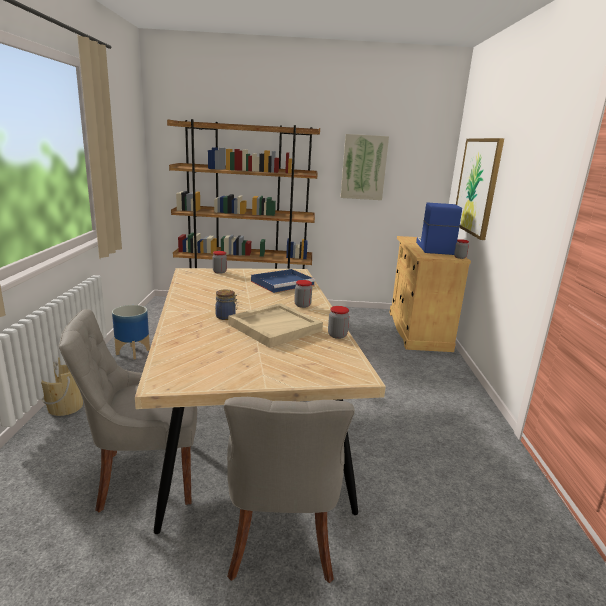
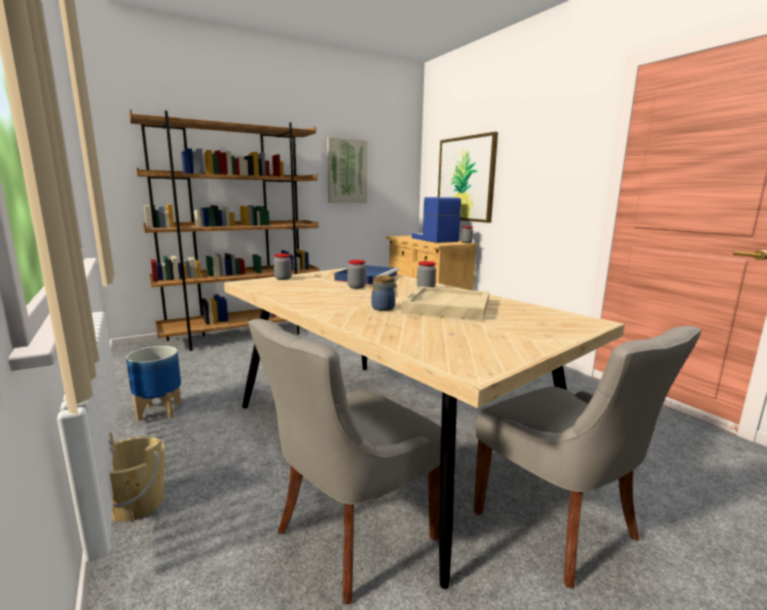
camera: 30 degrees left, 5 degrees down
jar [328,306,349,339] -> jar moved to [347,260,366,289]

